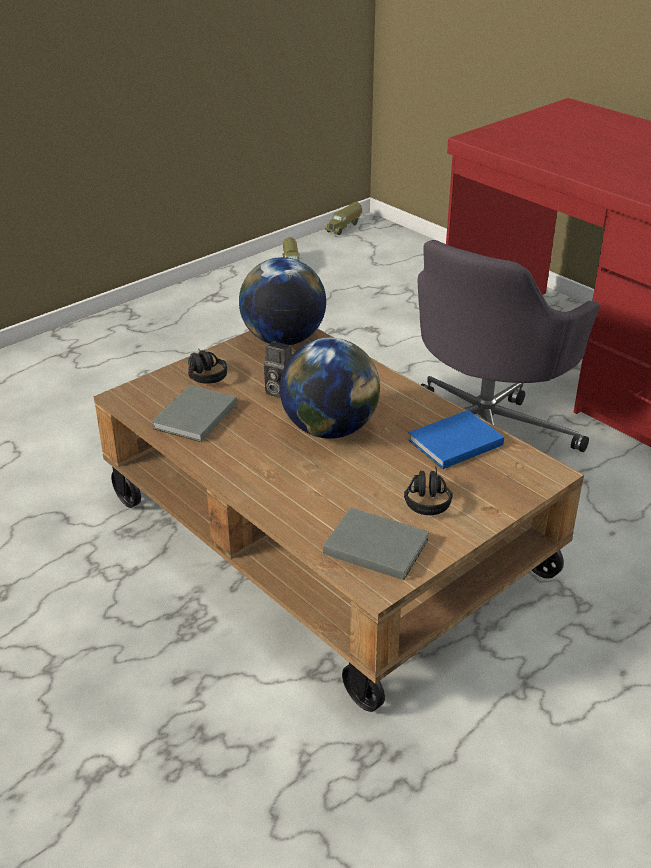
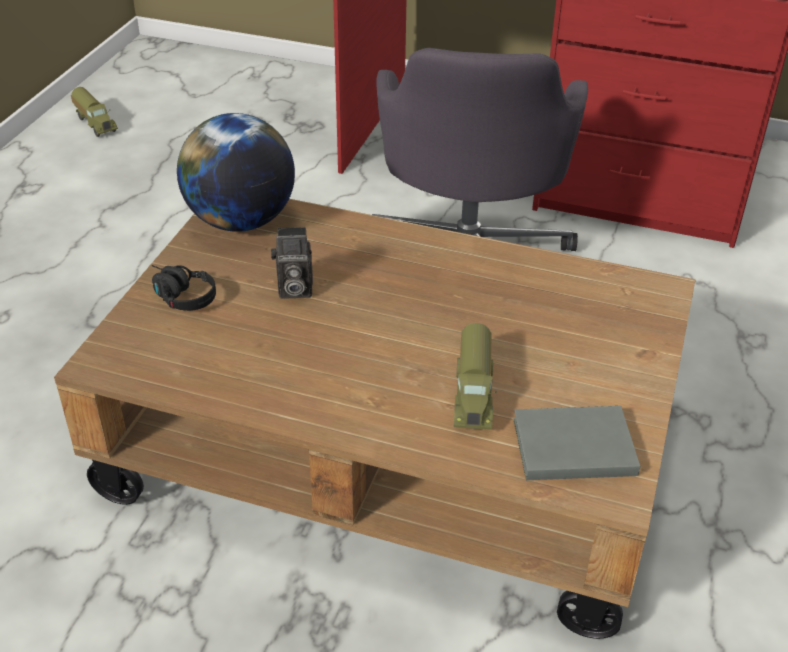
camera: 30 degrees left, 5 degrees up
grey book [152,385,237,442] -> none
globe [280,338,380,439] -> none
toy truck [325,202,362,235] -> toy truck moved to [454,323,497,430]
black headphones [404,466,453,515] -> none
blue book [408,410,504,469] -> none

